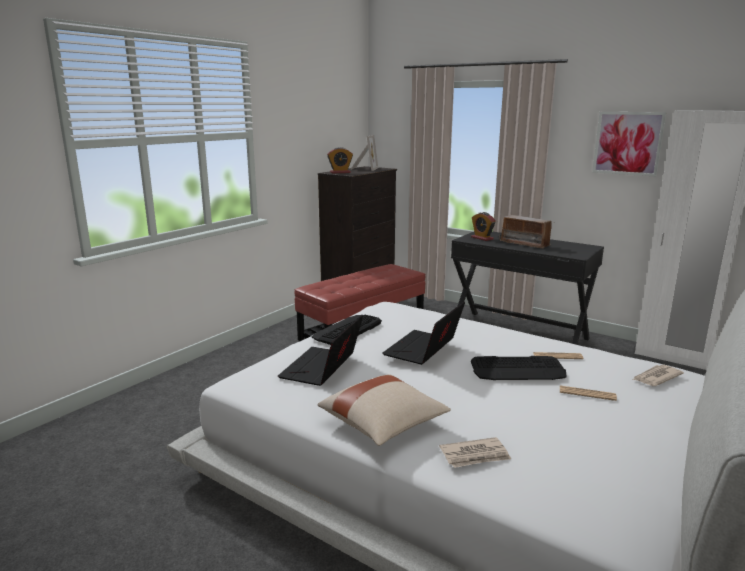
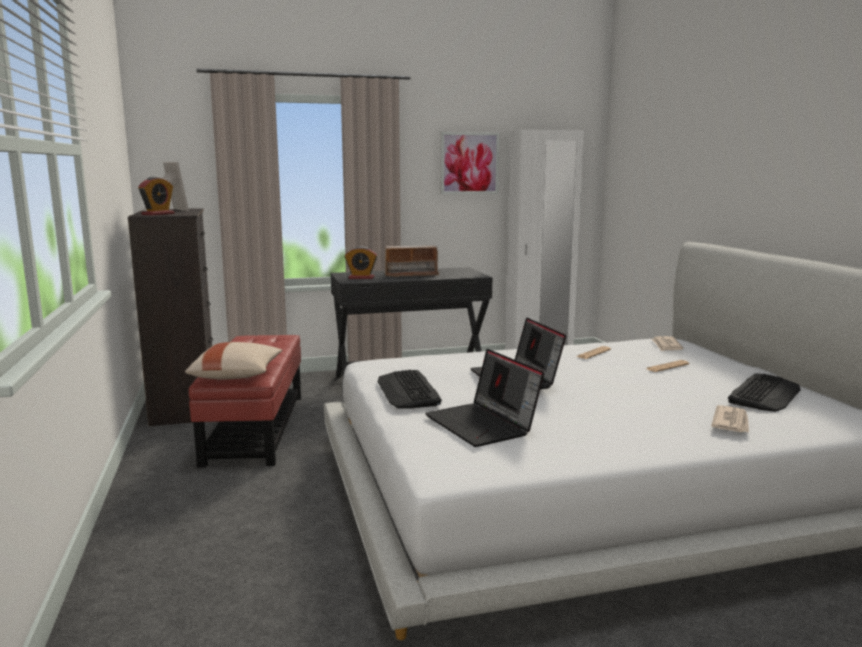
camera: 50 degrees left, 5 degrees down
beige pillow [317,374,451,446] -> beige pillow moved to [185,342,282,380]
keyboard [471,356,567,380] -> keyboard moved to [728,373,801,412]

